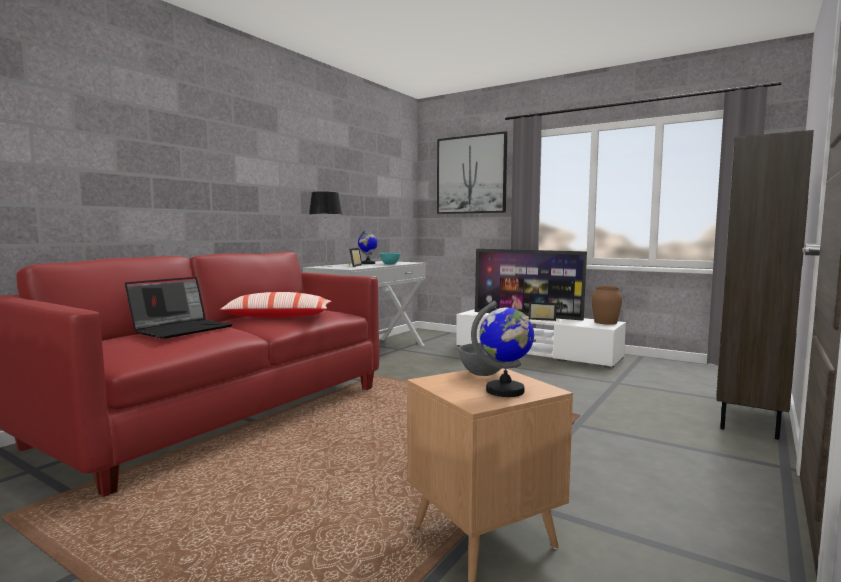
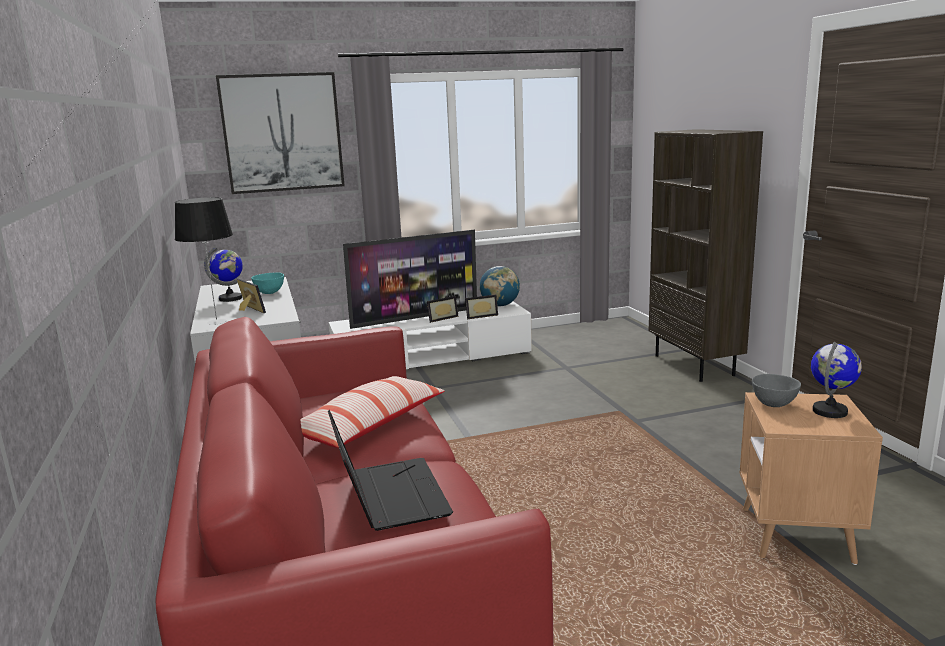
camera: 50 degrees left, 10 degrees up
brown vase [591,286,622,325] -> globe [480,266,520,306]
none -> picture frame [465,294,498,319]

